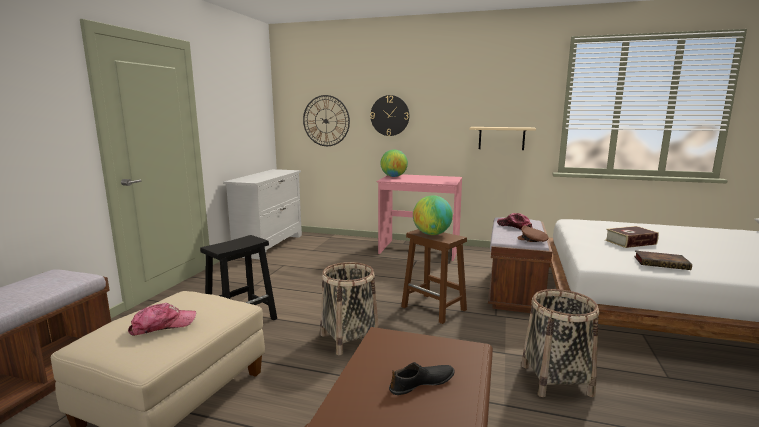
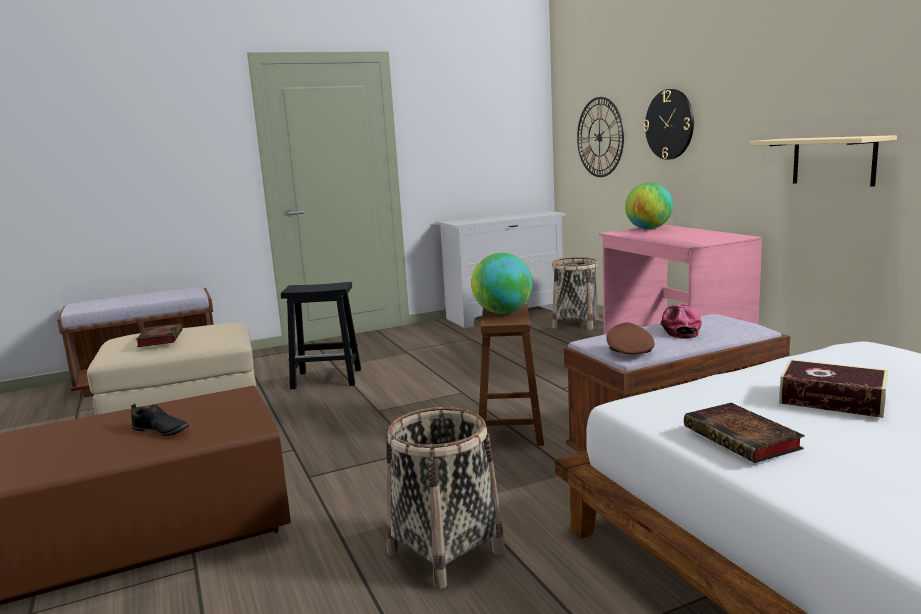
camera: 50 degrees right, 0 degrees up
cap [128,303,196,336] -> book [135,323,182,347]
basket [320,262,379,355] -> basket moved to [552,257,599,330]

